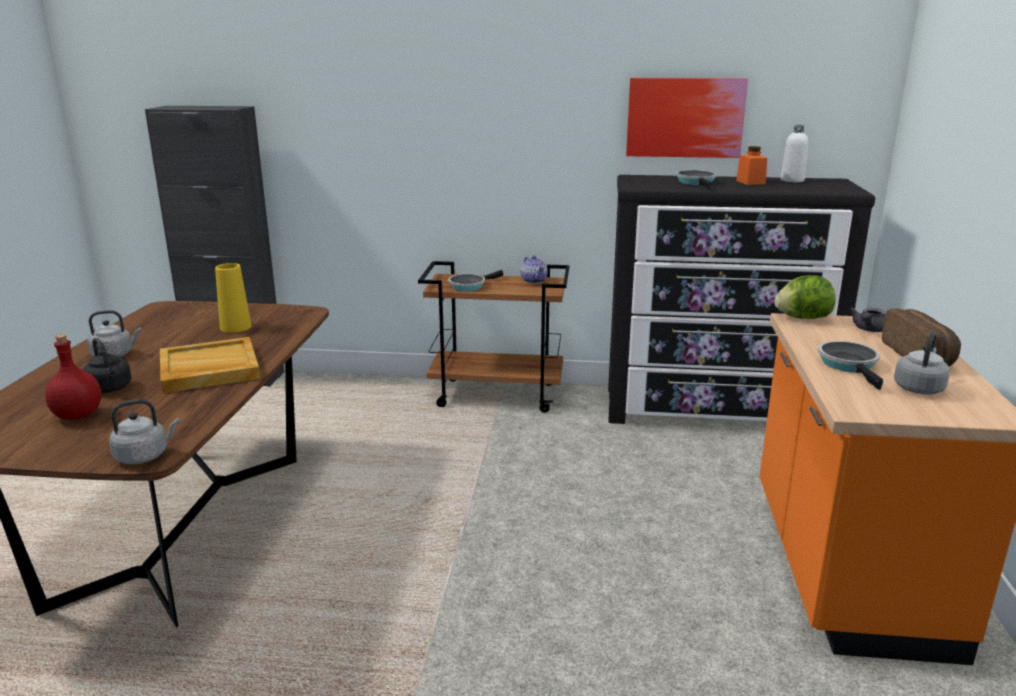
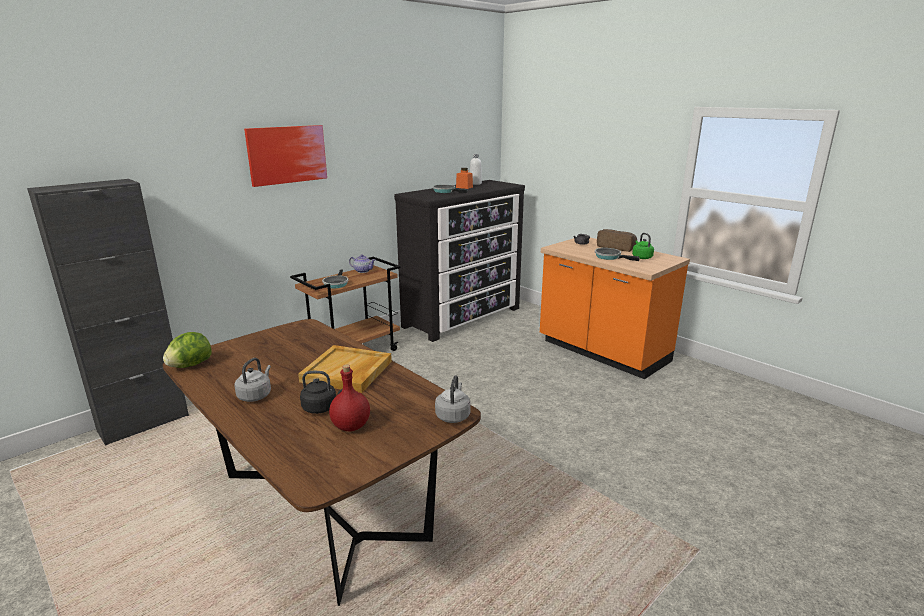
camera: 50 degrees left, 0 degrees up
yellow vase [215,263,251,333] -> none
picture [626,78,748,158] -> picture moved to [244,125,327,187]
lettuce [775,275,835,319] -> lettuce moved to [163,332,212,368]
grey kettle [894,332,950,395] -> green kettle [632,233,654,259]

